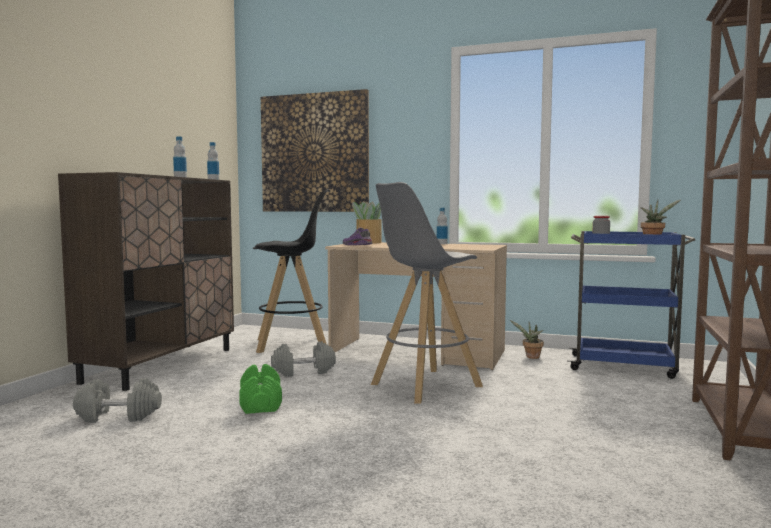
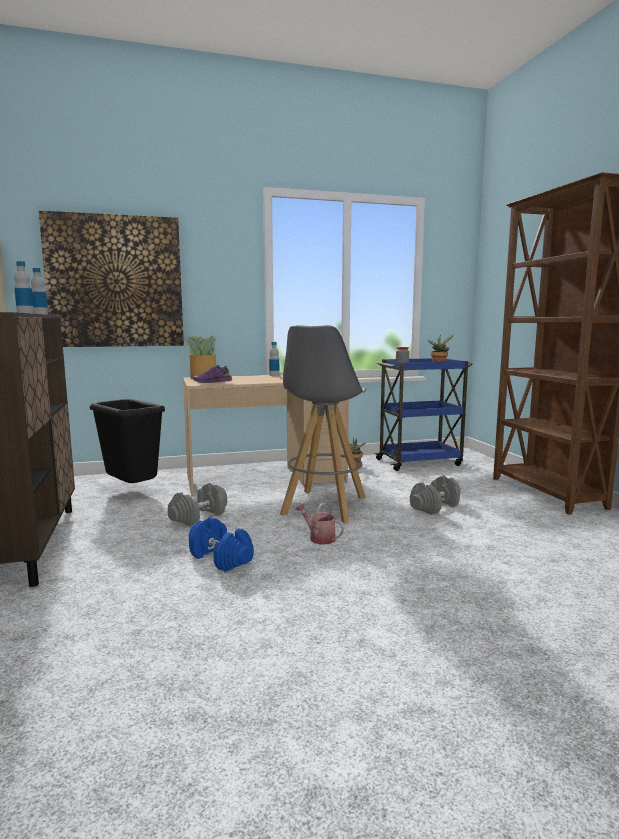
camera: 35 degrees left, 5 degrees up
grey dumbbell [73,378,162,423] -> grey dumbbell moved to [410,475,460,515]
green dumbbell [239,364,282,414] -> blue dumbbell [189,517,254,572]
black stool [252,189,330,353] -> black trash can [90,399,165,483]
none -> watering can [295,502,344,545]

